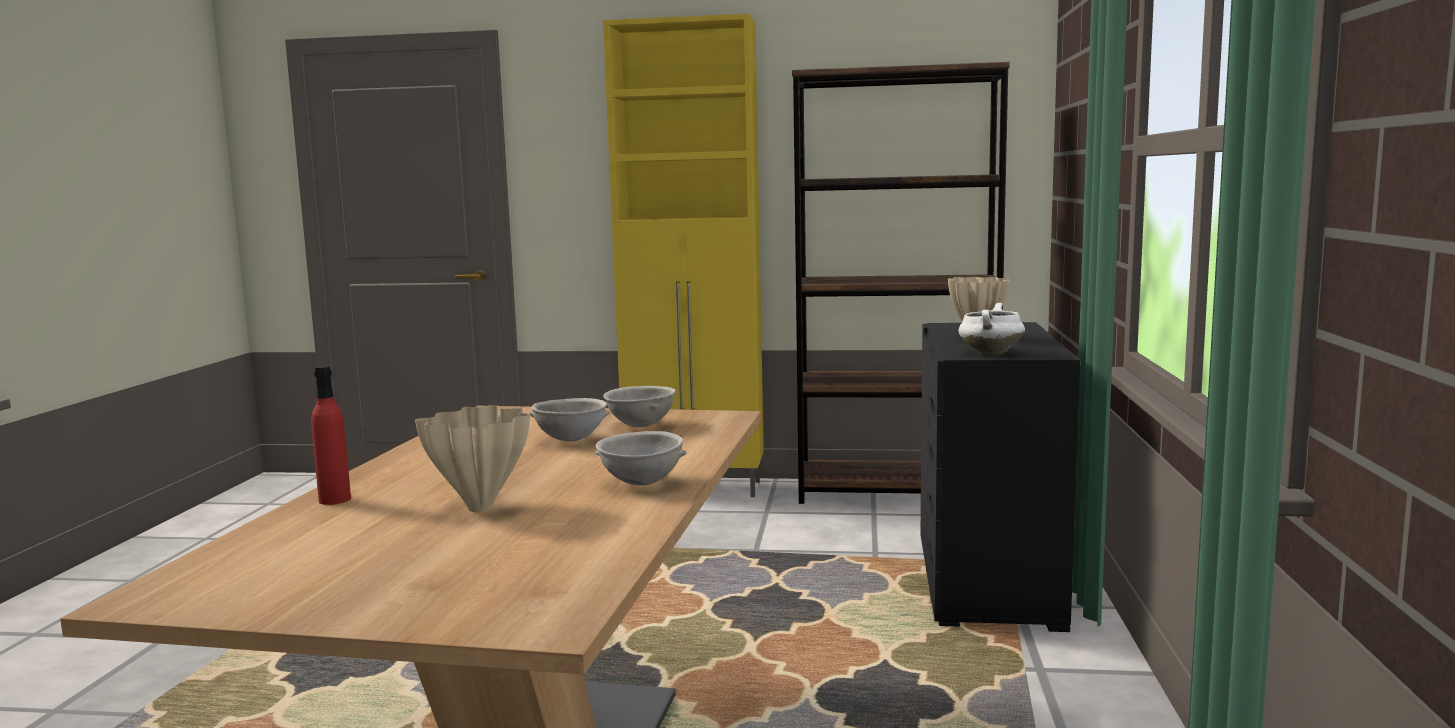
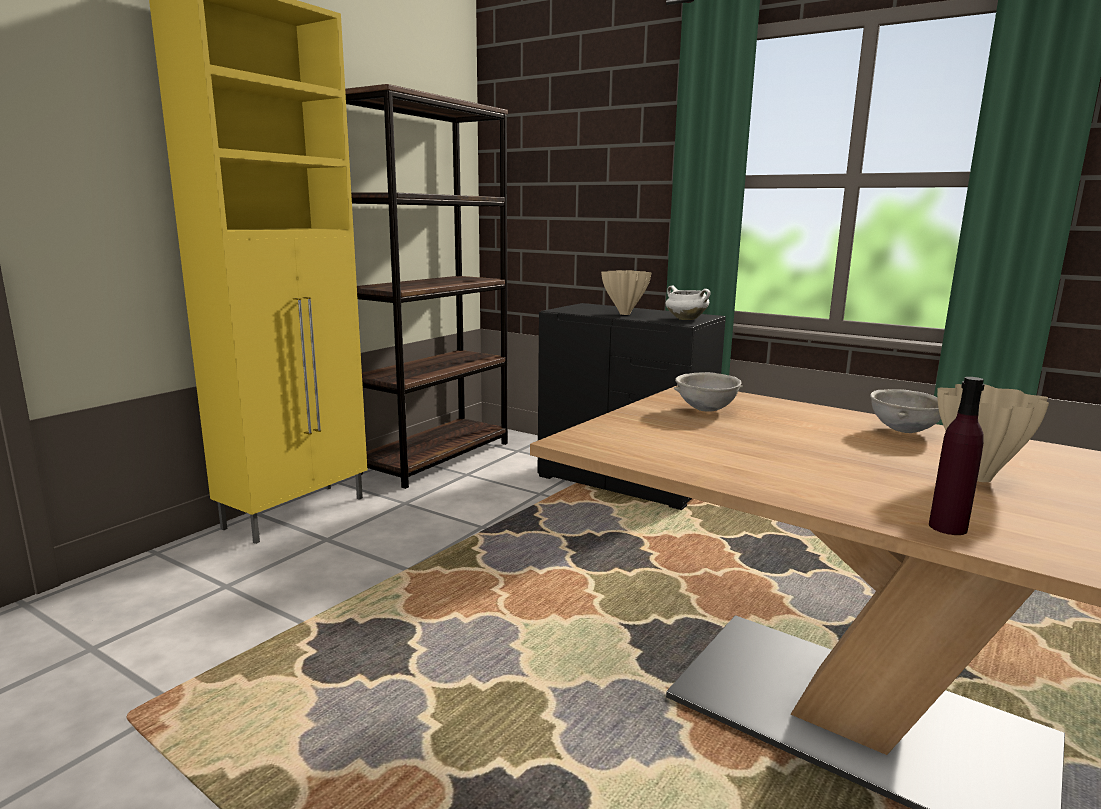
camera: 65 degrees left, 5 degrees up
red bottle [311,366,351,505] -> purple bottle [929,377,985,535]
grey bowl [529,398,610,441] -> none

